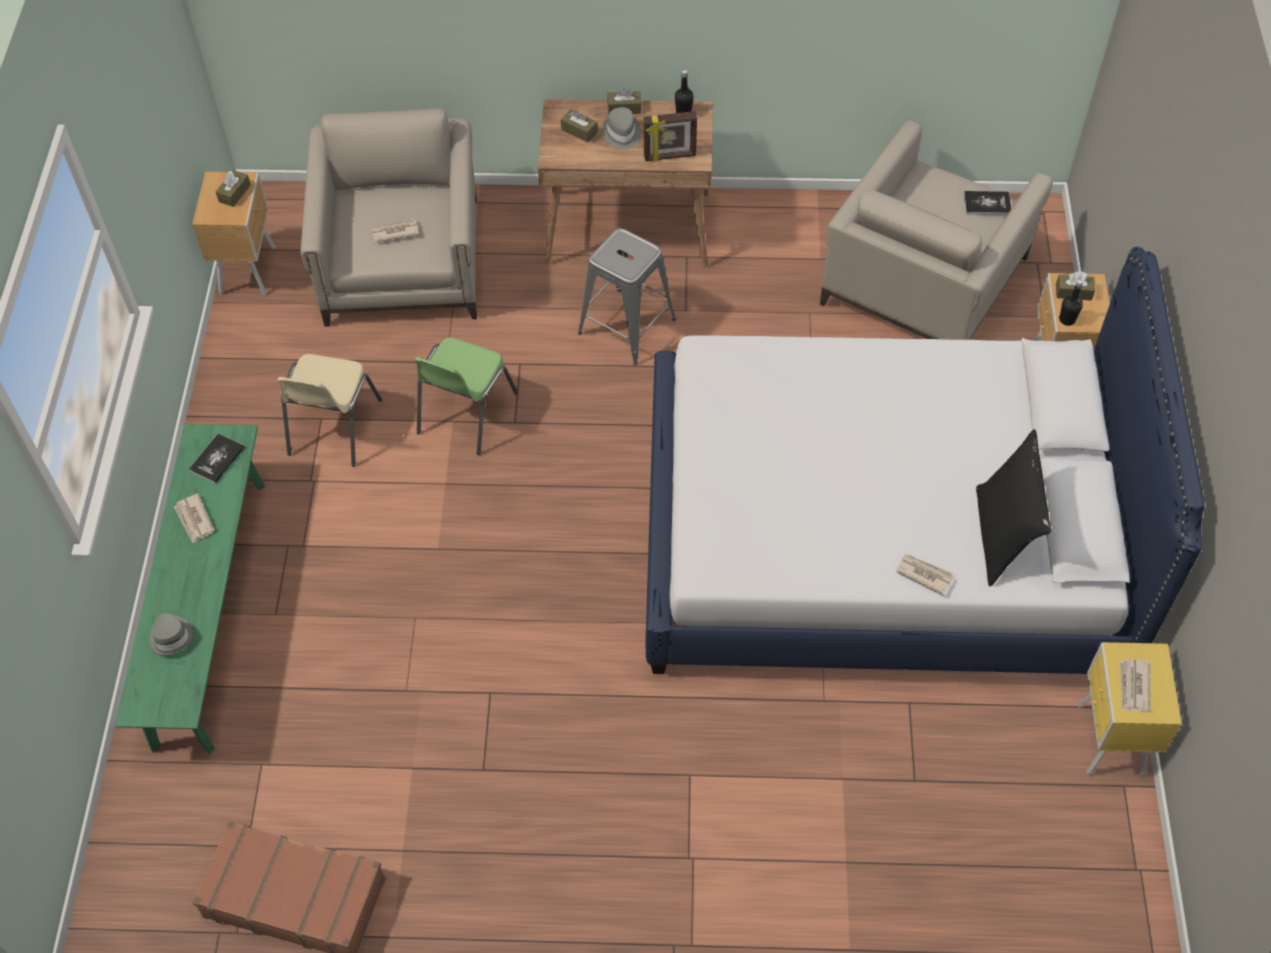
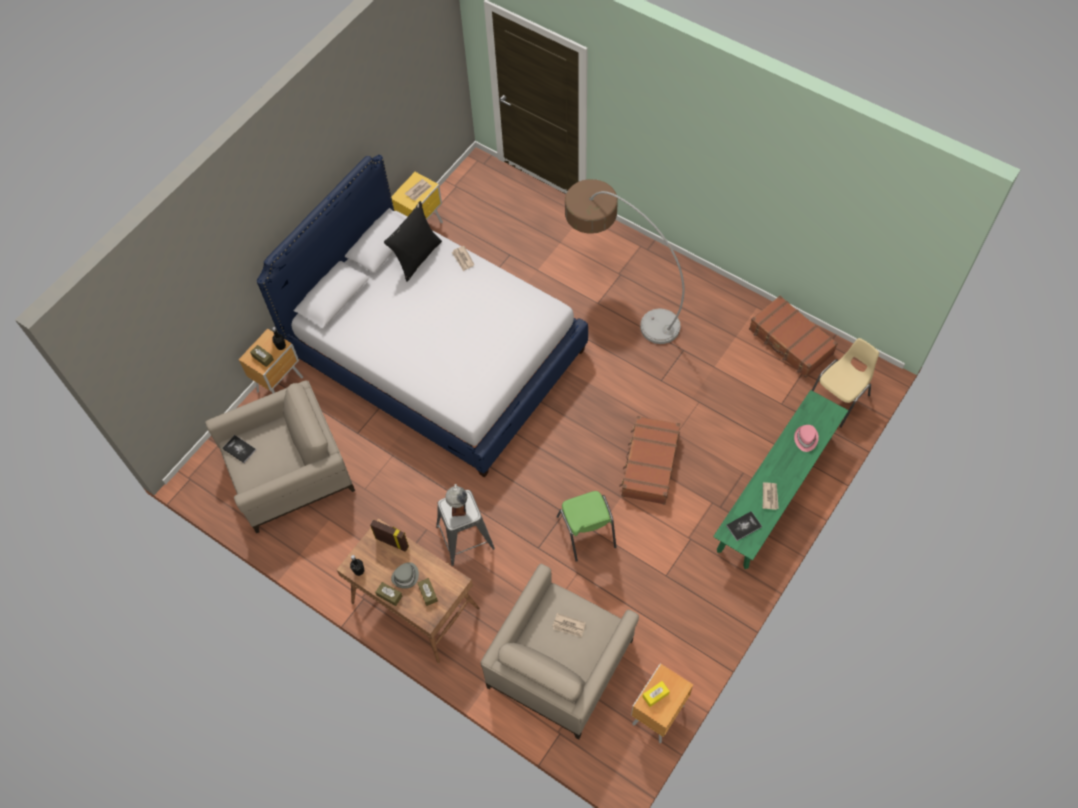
camera: 145 degrees left, 5 degrees up
grey hat [149,613,194,655] -> pink hat [794,425,819,452]
brown tissue box [216,170,251,207] -> yellow tissue box [643,681,670,707]
beige chair [277,354,382,467] -> beige chair moved to [812,338,879,428]
green chair [415,337,518,455] -> green chair turned 105 degrees clockwise [557,491,617,562]
none -> globe [446,484,467,517]
none -> floor lamp [565,179,685,344]
none -> brown suitcase [619,416,680,505]

